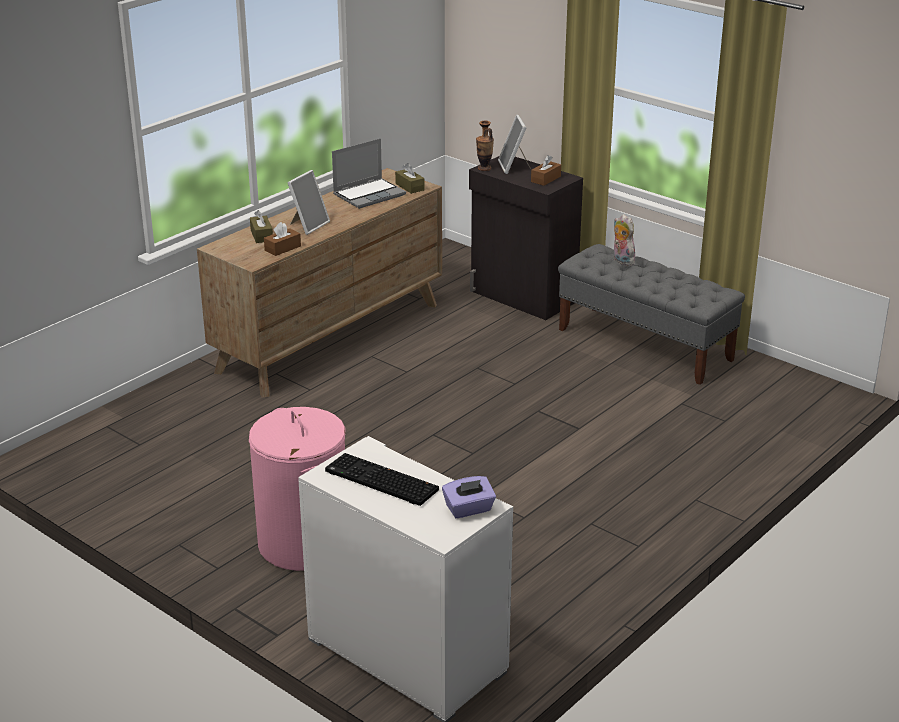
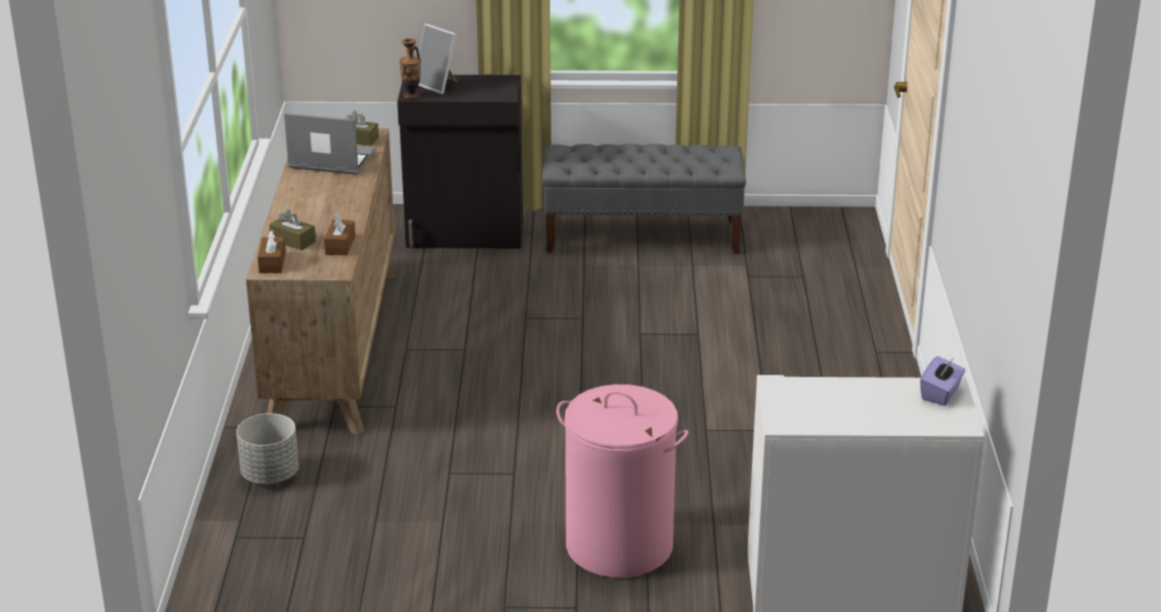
camera: 40 degrees left, 0 degrees up
picture frame [287,170,330,235] -> none
keyboard [325,453,439,506] -> none
laptop [332,138,406,209] -> laptop turned 90 degrees counterclockwise [284,113,375,175]
brown tissue box [531,155,561,186] -> brown tissue box moved to [257,230,286,273]
plush toy [614,214,635,266] -> none
none -> grey planter [236,413,299,484]

